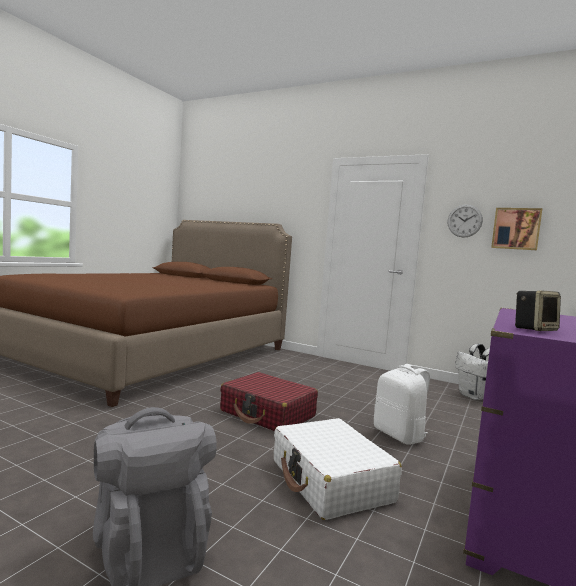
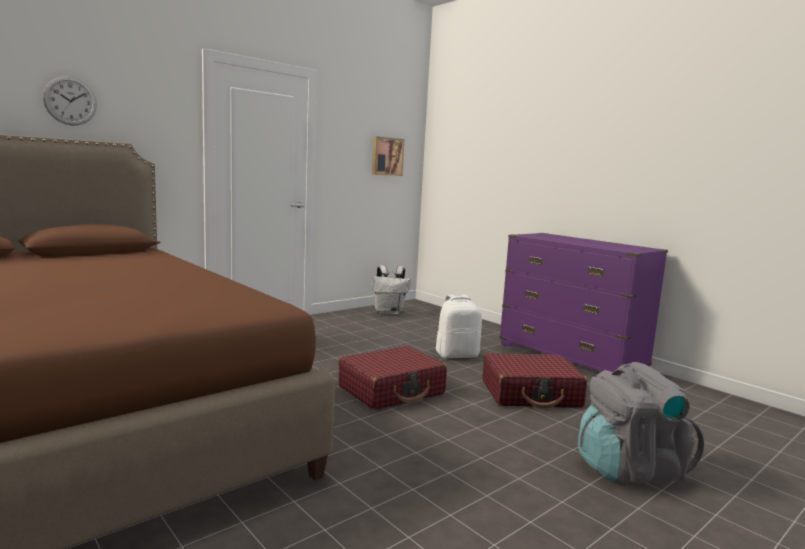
camera: 70 degrees left, 5 degrees up
white suitcase [274,418,402,520] -> red suitcase [482,353,587,409]
wall clock [448,204,483,238] -> wall clock moved to [43,76,97,125]
speaker [515,290,561,331] -> none

